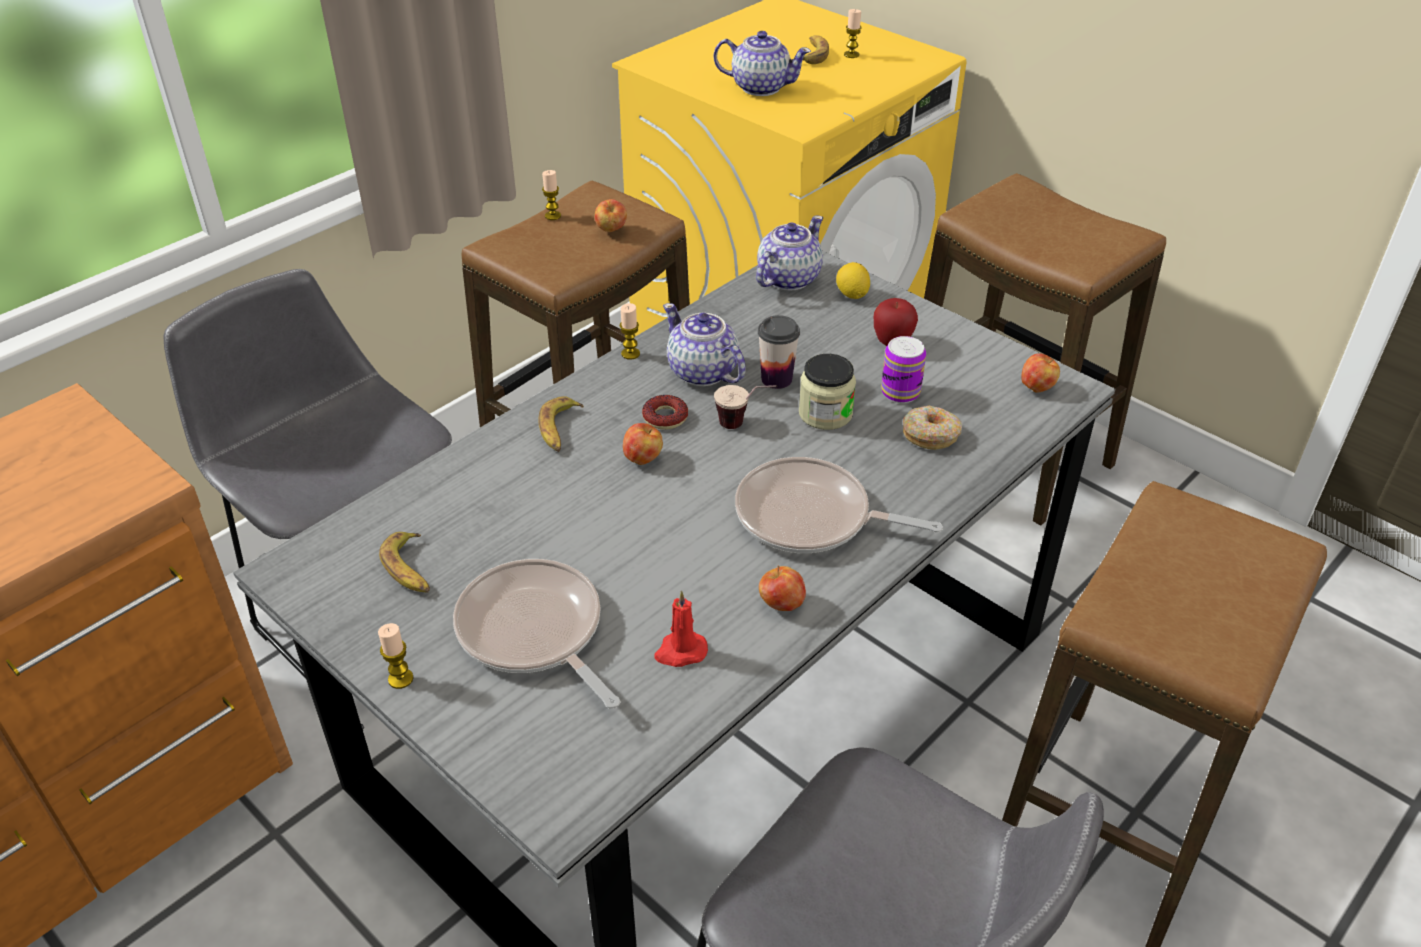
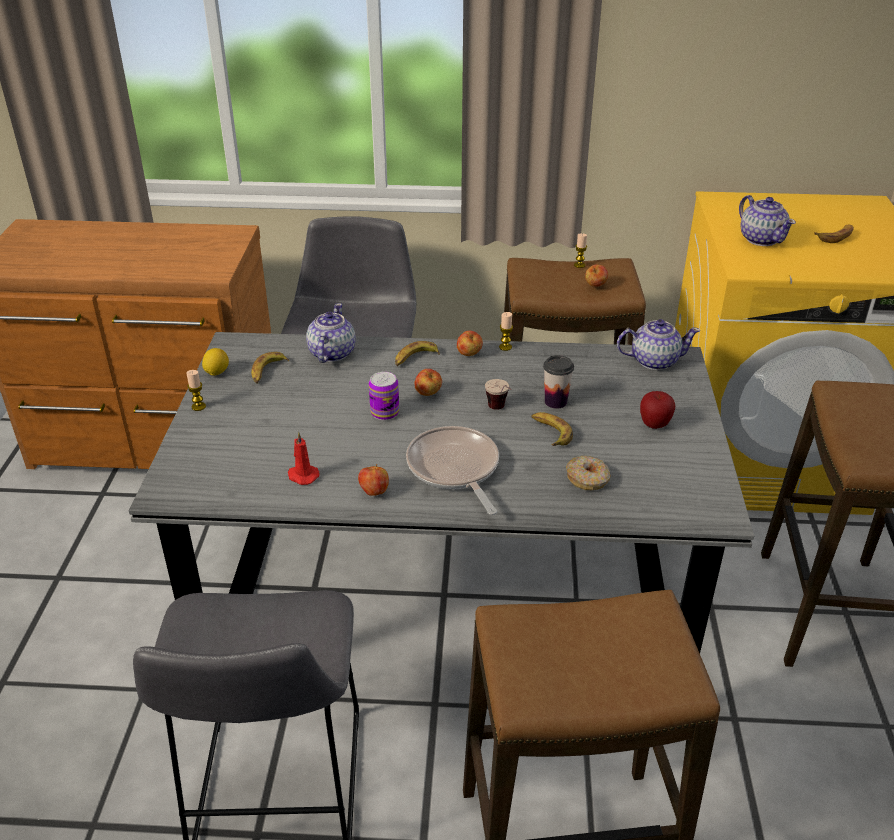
camera: 50 degrees right, 5 degrees down
frying pan [453,559,620,709] -> none
donut [642,395,688,430] -> none
teapot [663,303,746,386] -> teapot moved to [306,303,356,363]
jar [799,354,856,430] -> banana [532,412,573,446]
lemon [836,262,870,299] -> lemon moved to [202,348,229,376]
candle [844,9,862,58] -> none
can [881,336,926,403] -> can moved to [369,372,399,420]
apple [1021,353,1060,393] -> apple moved to [457,331,483,356]

